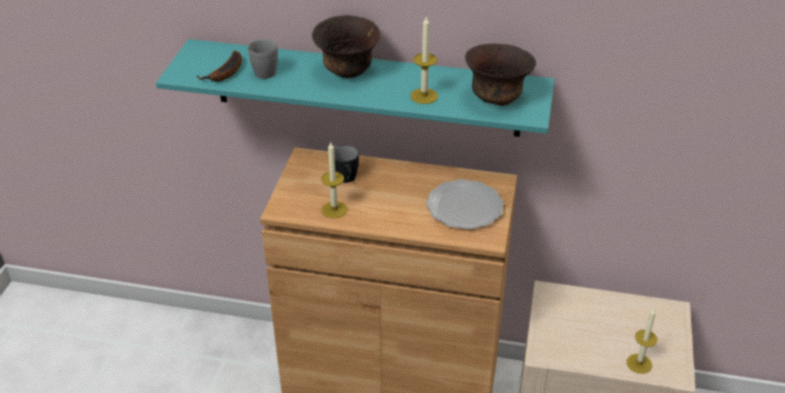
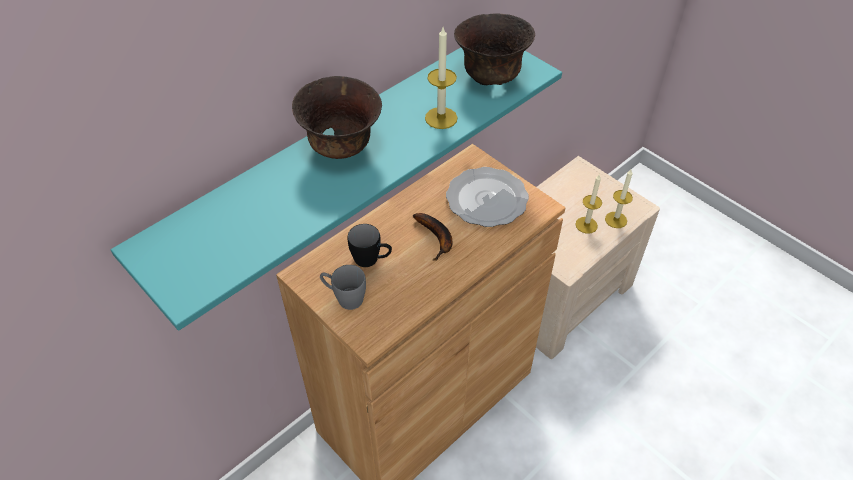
camera: 55 degrees left, 10 degrees up
banana [197,51,242,82] -> banana moved to [413,213,452,260]
grey mug [248,38,278,79] -> grey mug moved to [320,265,366,310]
candle [321,142,347,219] -> candle moved to [575,174,602,234]

